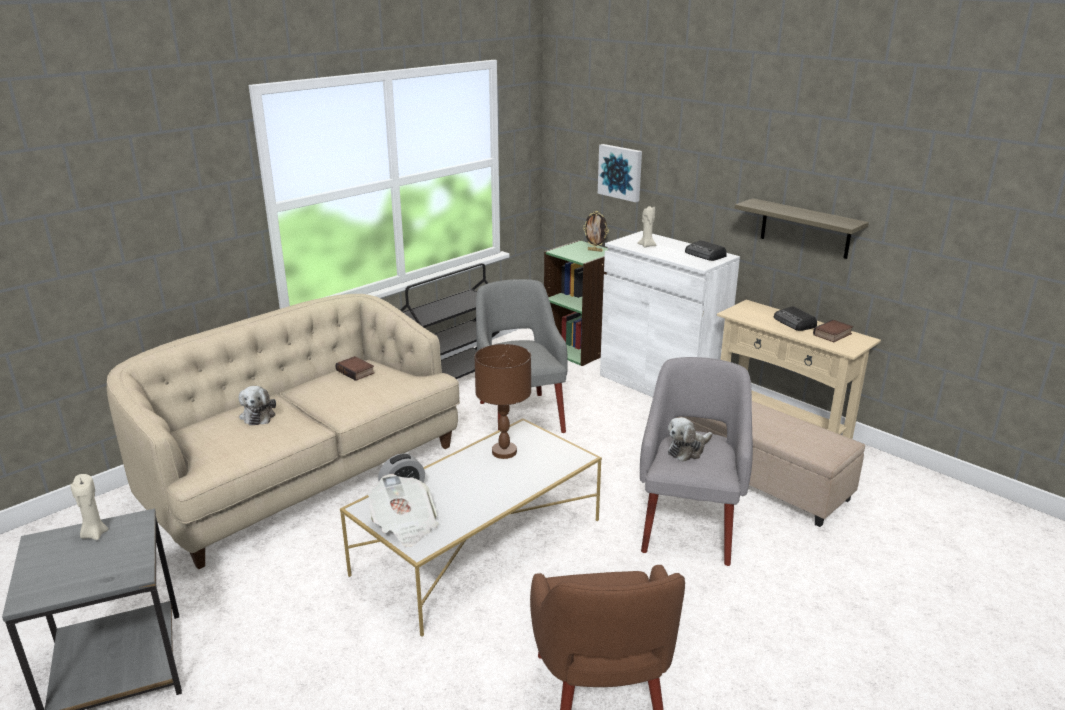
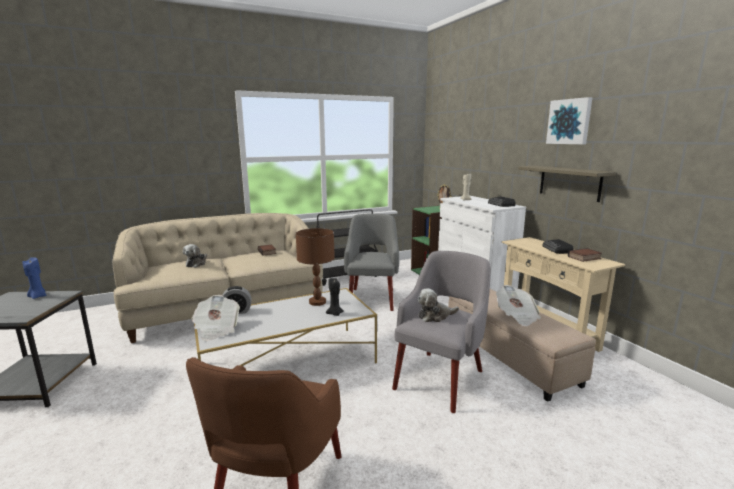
camera: 20 degrees right, 10 degrees down
beige candle [70,474,108,540] -> blue candle [22,257,46,299]
picture [598,144,642,202] -> picture moved to [546,97,593,144]
none -> black candle [326,278,344,316]
none -> newspaper [496,285,541,327]

